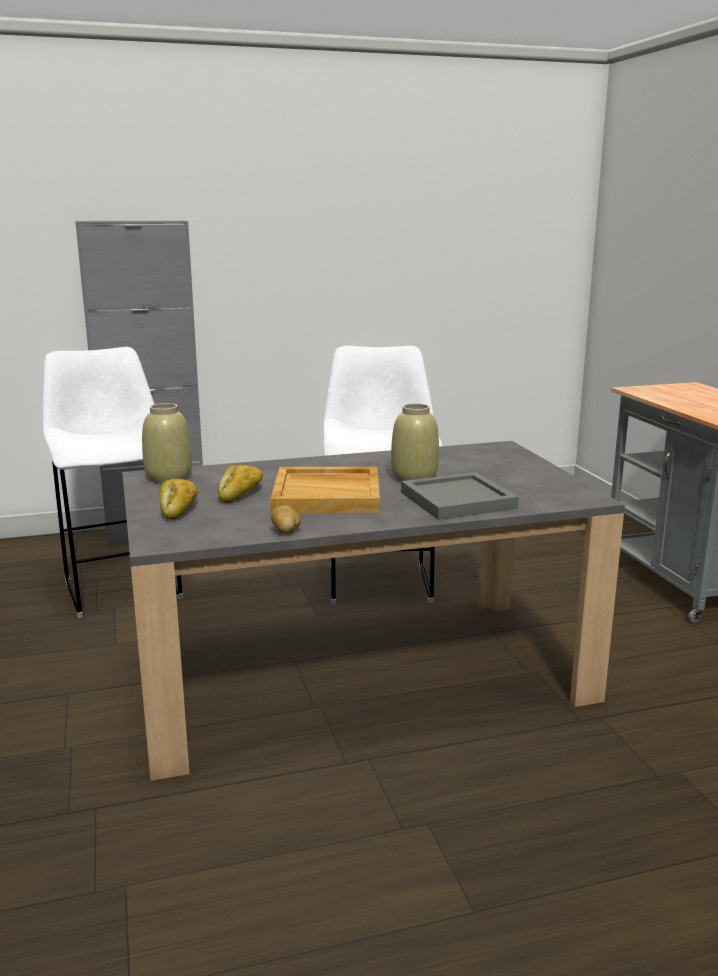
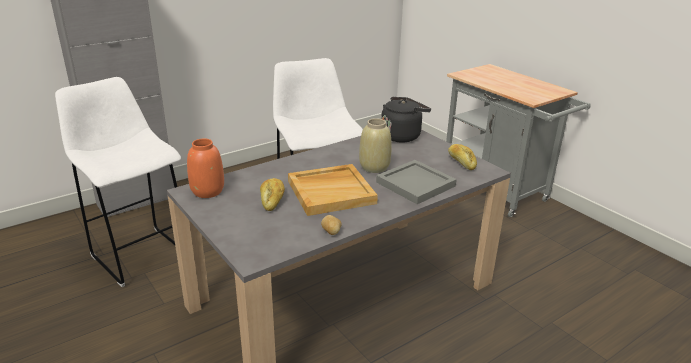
camera: 20 degrees left, 10 degrees up
beige vase [142,403,192,483] -> orange vase [187,139,224,198]
bread [159,479,197,520] -> bread moved to [448,144,477,170]
none -> black kettle [381,97,431,142]

